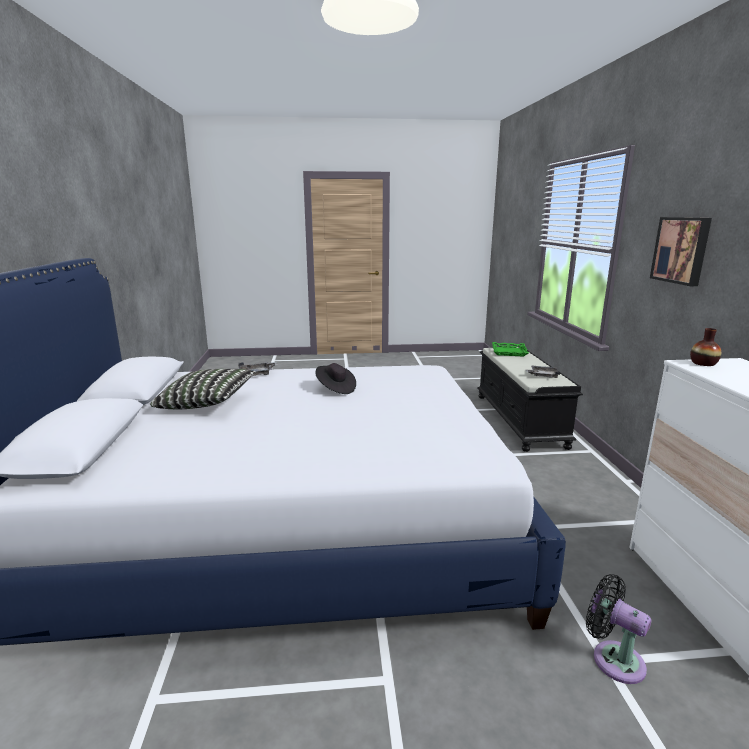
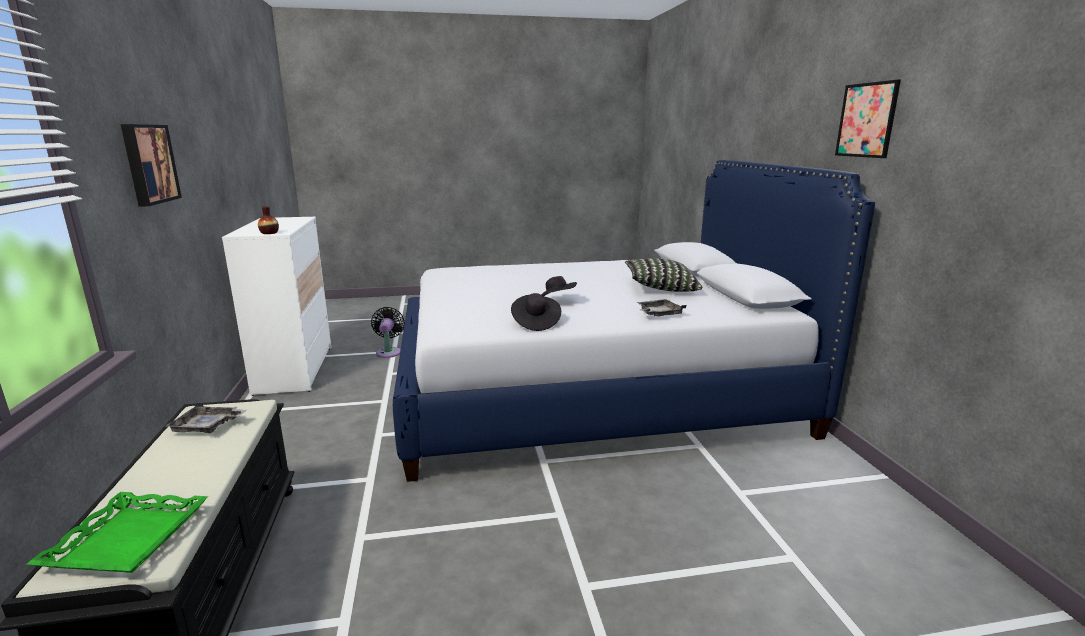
camera: 175 degrees right, 0 degrees up
black fan [586,574,651,684] -> black fan turned 135 degrees counterclockwise [371,307,405,358]
none -> black hat [511,293,561,331]
none -> picture [835,80,901,158]

